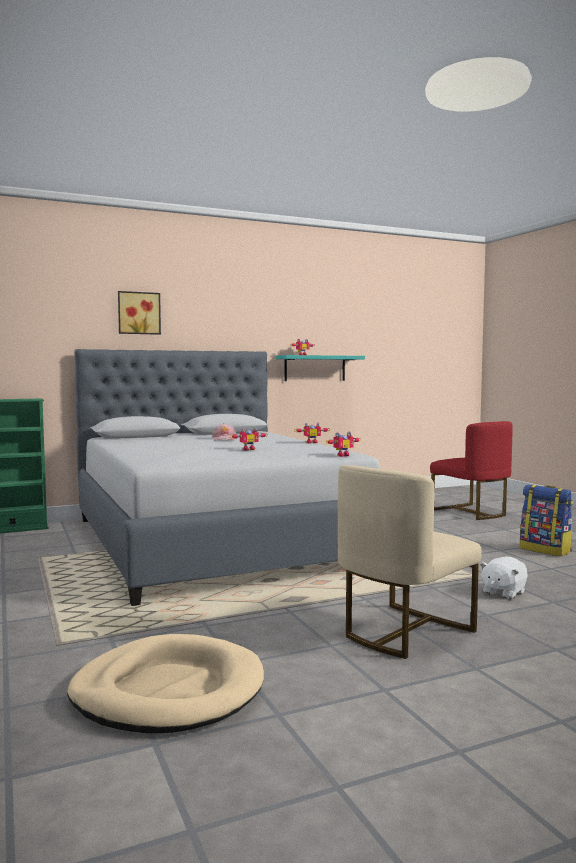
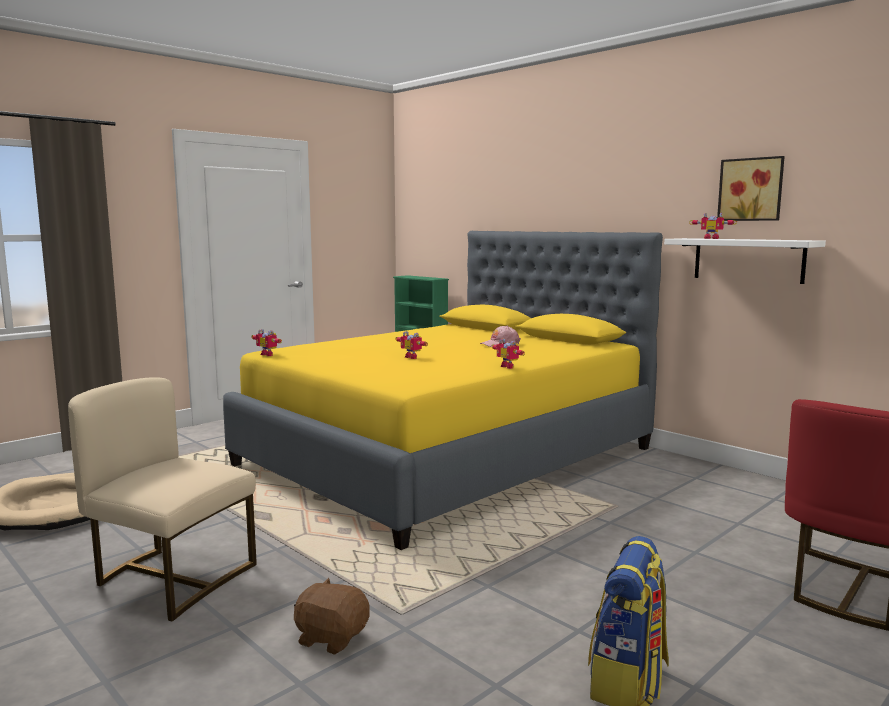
camera: 70 degrees right, 5 degrees up
grey bed [74,349,380,606] -> yellow bed [223,231,663,550]
picture [118,291,161,335] -> picture moved to [717,156,785,221]
turquoise shelf [276,355,365,381] -> white shelf [664,238,826,284]
toy robot [326,432,361,457] -> toy robot moved to [251,329,282,356]
white plush toy [480,557,528,599] -> brown plush toy [294,578,369,655]

